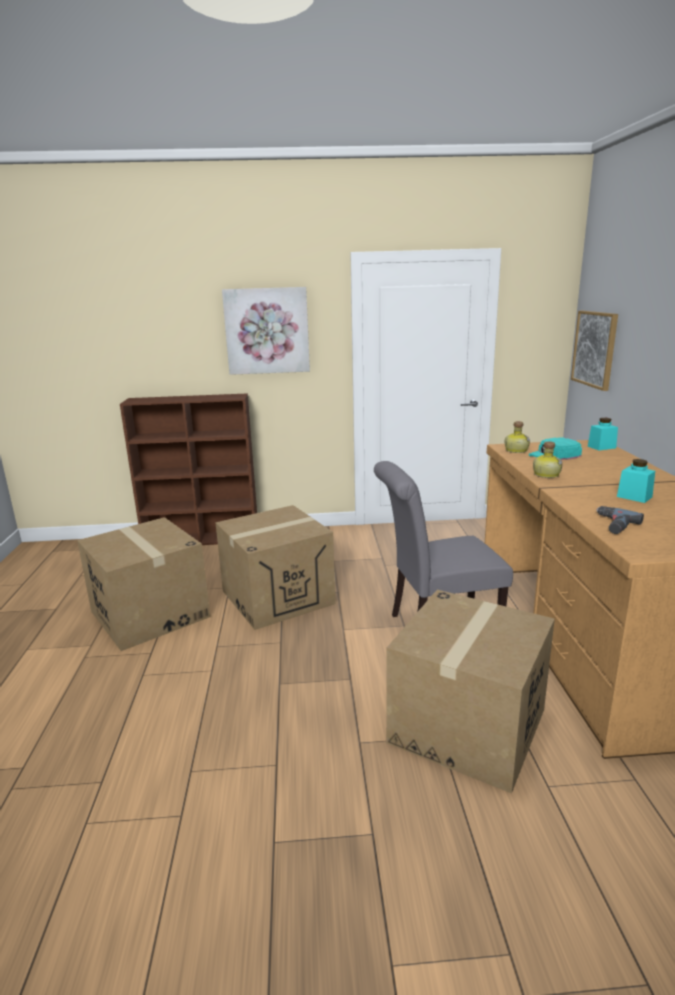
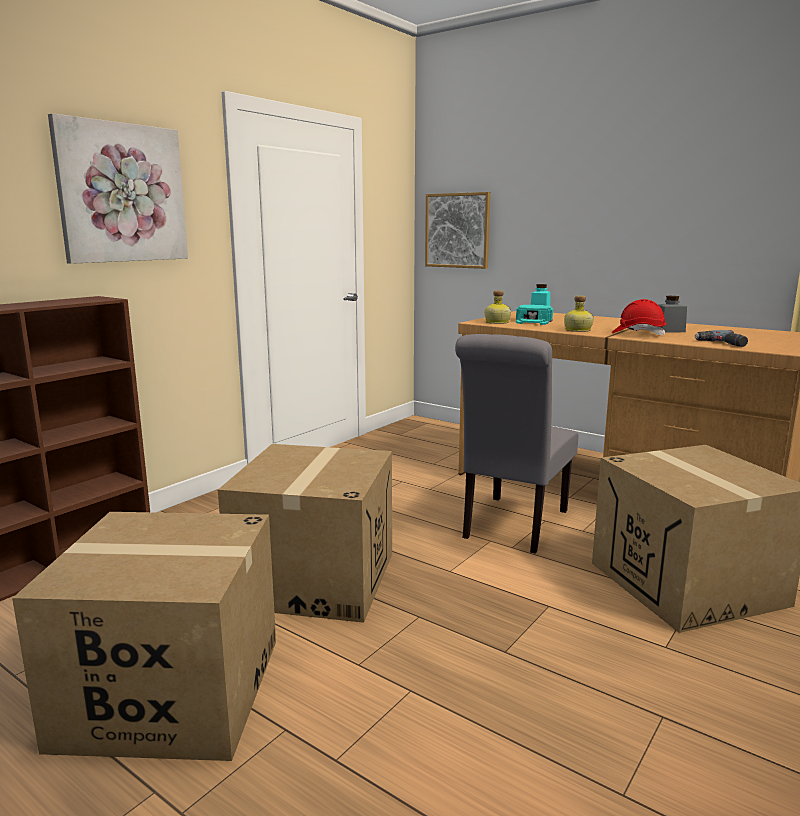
camera: 50 degrees left, 5 degrees down
turquoise jar [617,459,655,503] -> grey jar [658,296,687,333]
none -> red hard hat [612,299,666,335]

